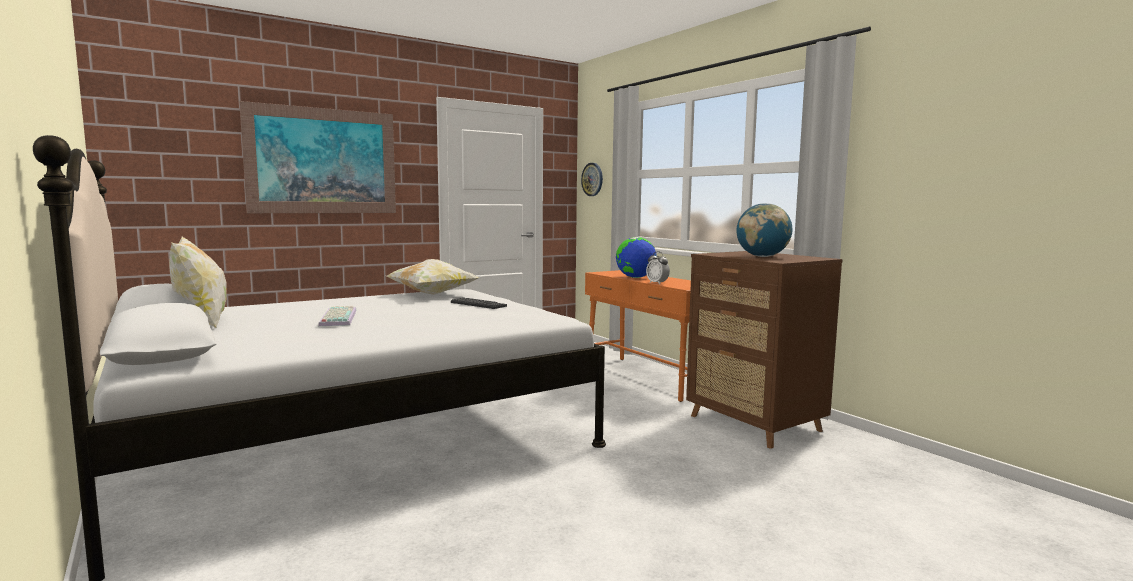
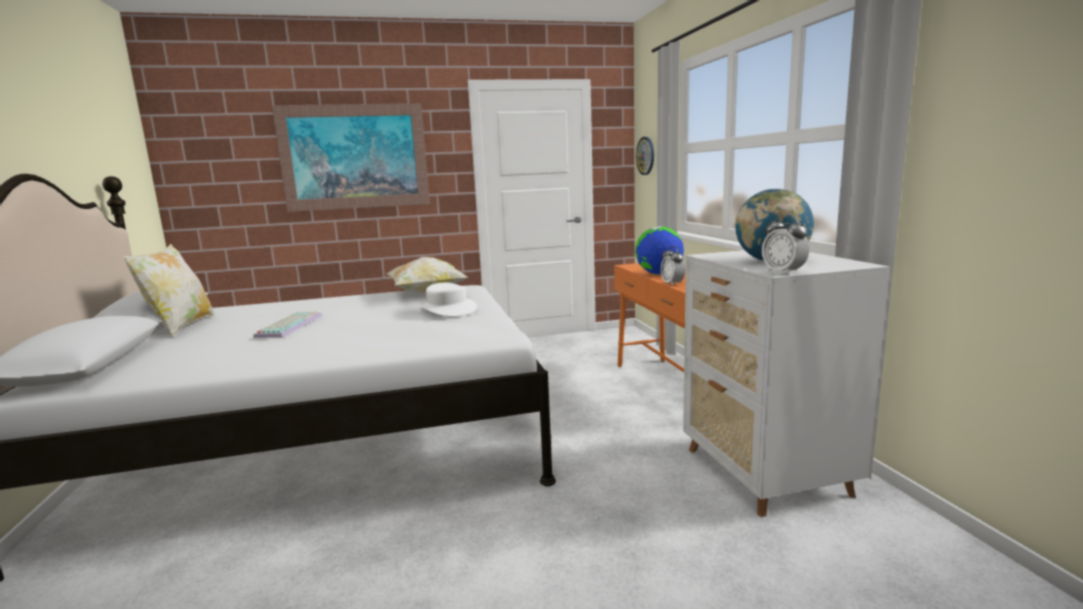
camera: 20 degrees right, 5 degrees up
keyboard [451,297,507,309] -> white hat [419,283,477,317]
brown dresser [686,251,843,449] -> white dresser [683,250,890,517]
none -> alarm clock [762,214,809,275]

